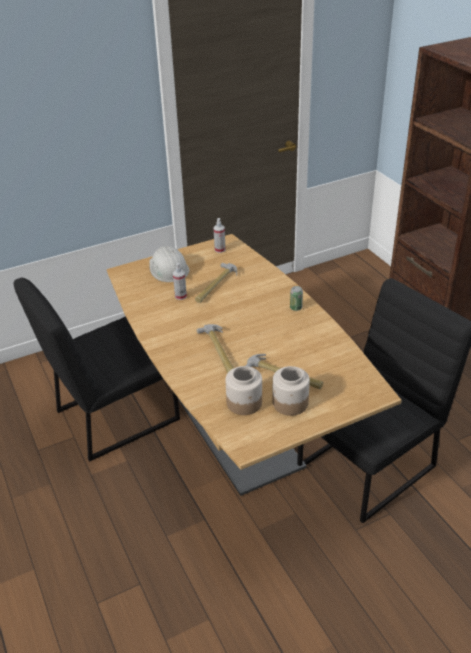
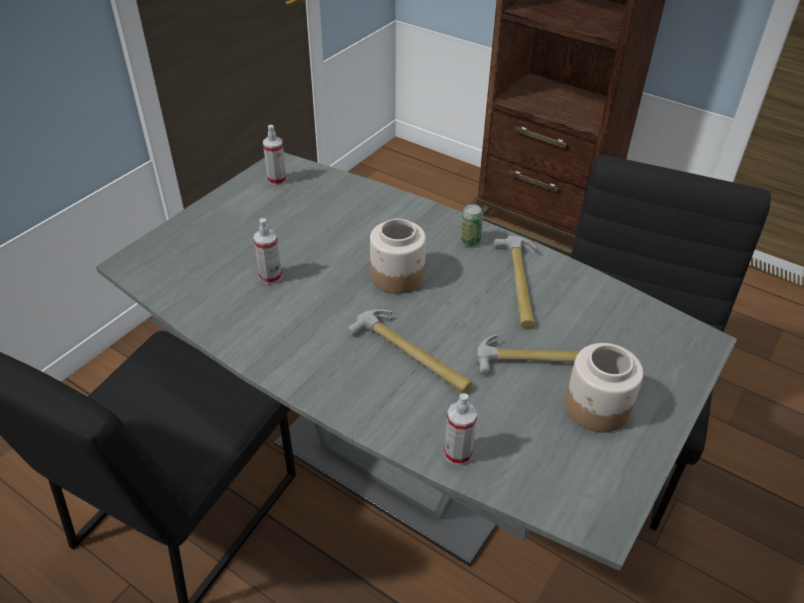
camera: 30 degrees left, 5 degrees up
brown dining table [107,234,401,496] -> grey dining table [96,152,737,571]
white hard hat [149,246,189,282] -> none
hammer [195,263,237,303] -> hammer moved to [494,236,536,328]
jar [225,366,262,415] -> jar moved to [370,219,426,294]
none -> spray bottle [444,393,477,465]

